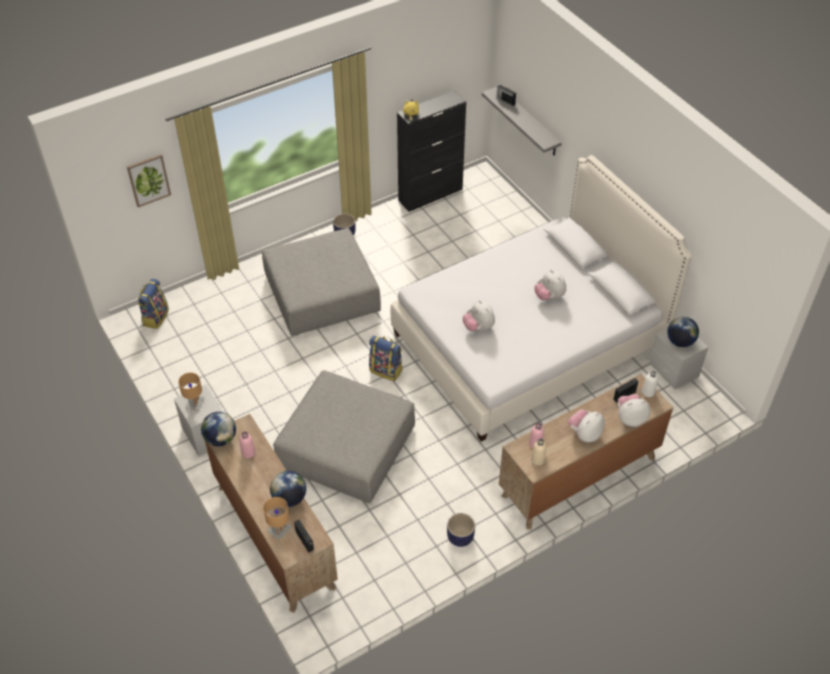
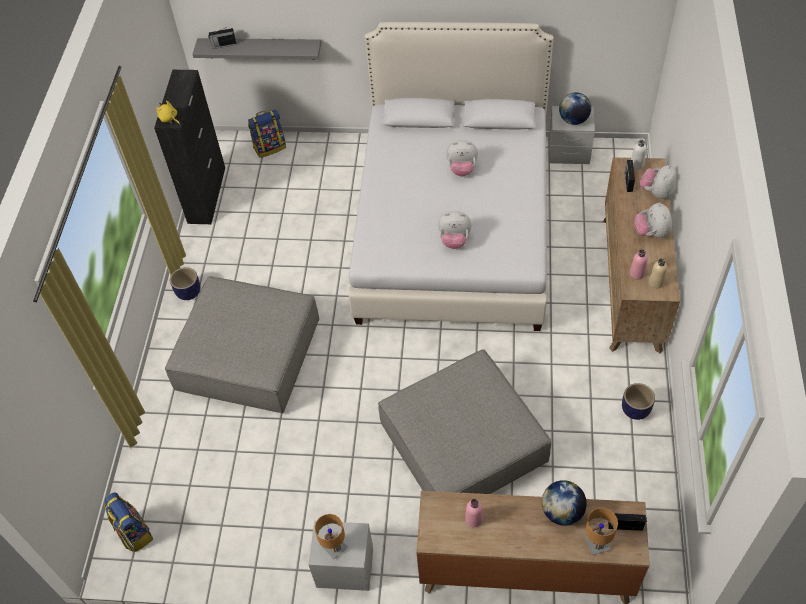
camera: 50 degrees left, 5 degrees up
picture [127,154,171,208] -> none
globe [201,412,236,446] -> none
backpack [369,335,402,381] -> backpack moved to [248,110,286,158]

